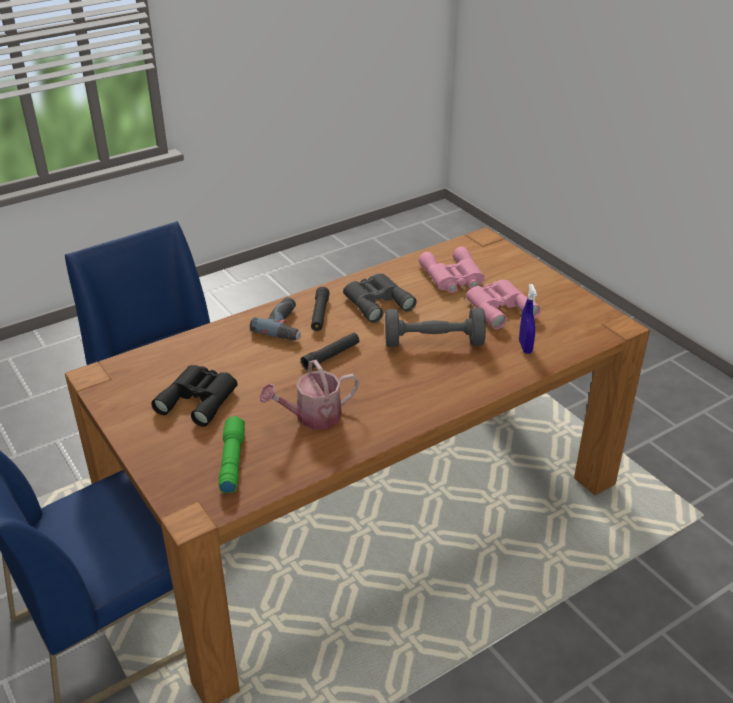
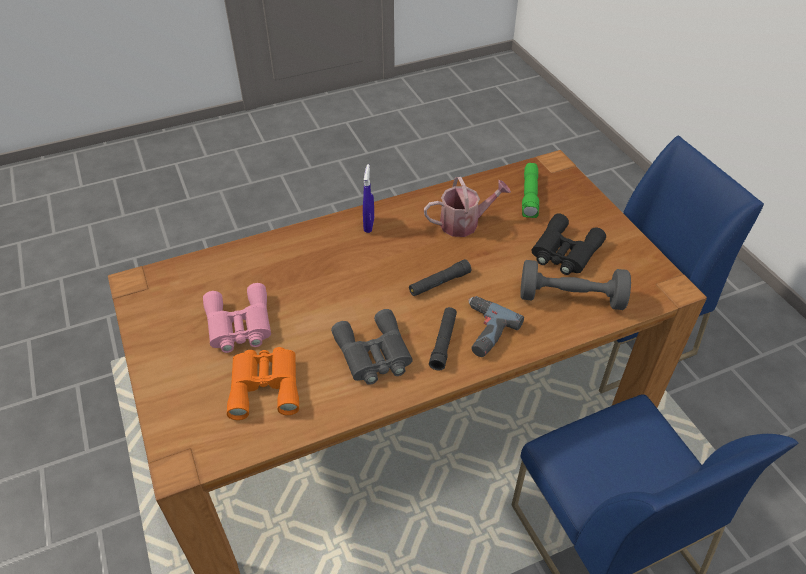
camera: 170 degrees left, 10 degrees up
grey dumbbell [385,308,486,347] -> grey dumbbell moved to [520,260,631,310]
pink binoculars [419,247,485,293] -> orange binoculars [227,347,299,420]
blue spray bottle [519,284,537,354] -> blue spray bottle moved to [363,164,374,233]

